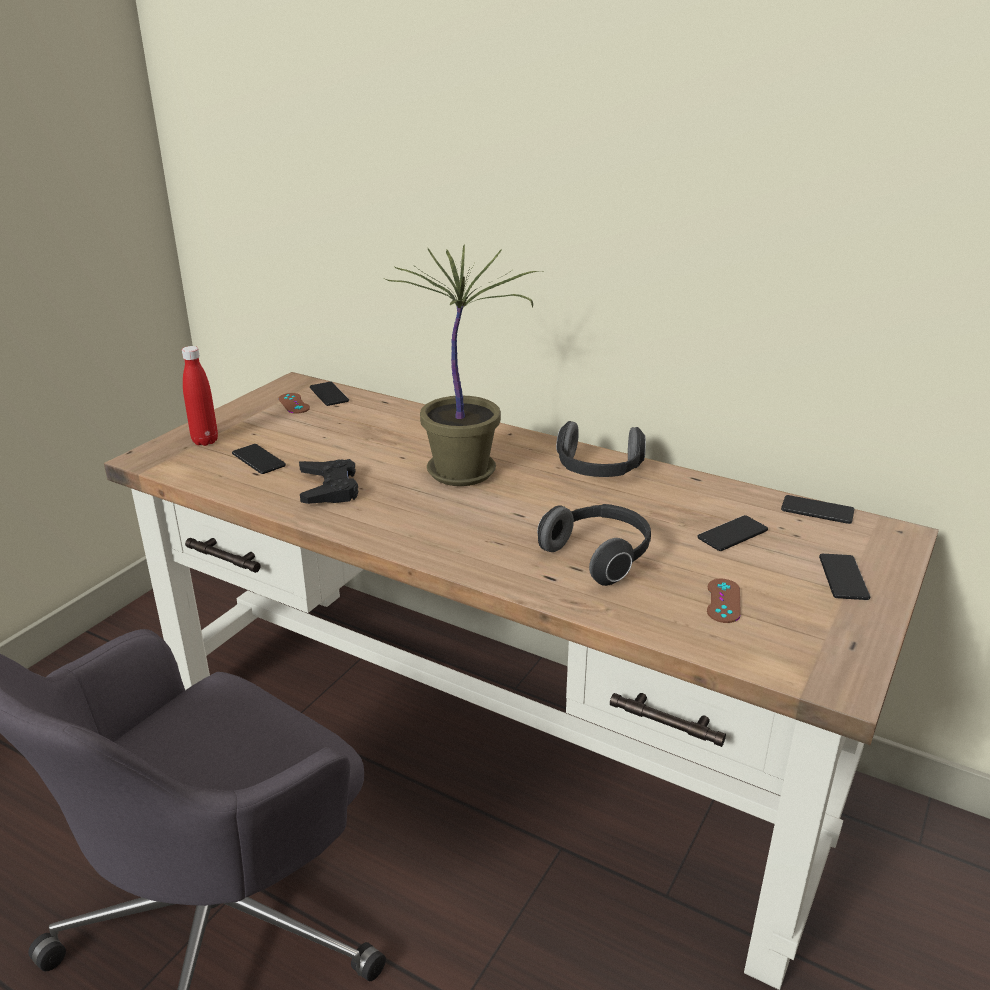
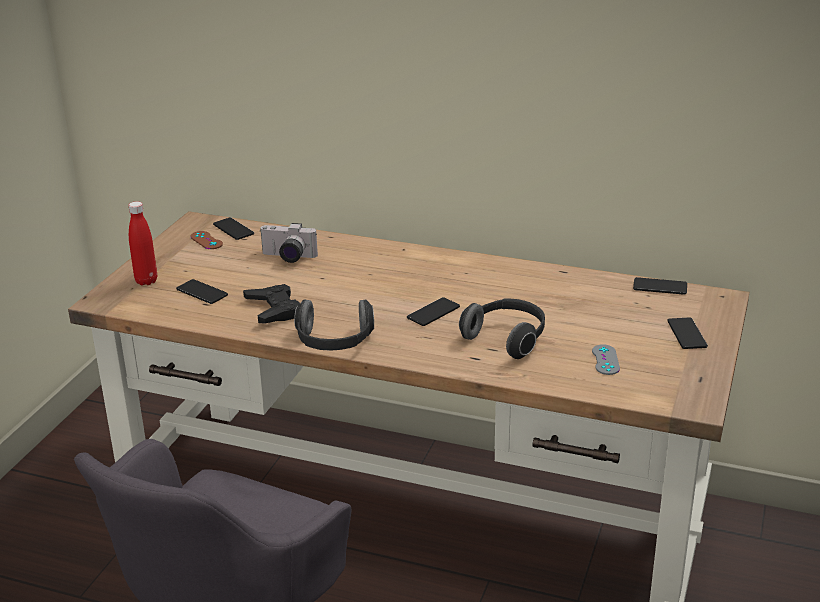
camera: 10 degrees left, 0 degrees up
potted plant [385,245,544,486] -> none
headphones [556,421,646,477] -> headphones moved to [294,300,374,351]
phone [697,515,768,551] -> phone moved to [407,297,460,326]
brown game controller [707,579,741,623] -> grey game controller [592,344,620,375]
none -> camera [259,223,318,263]

